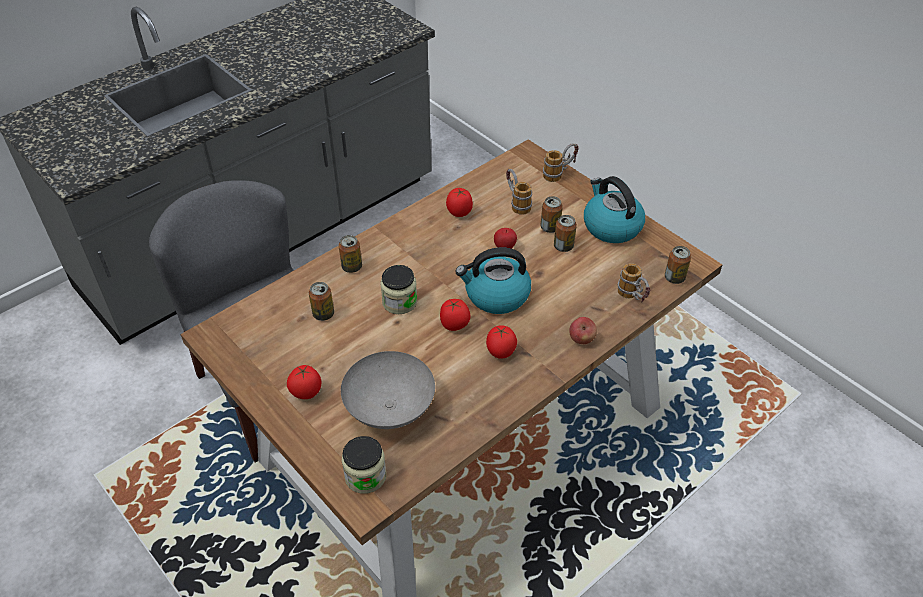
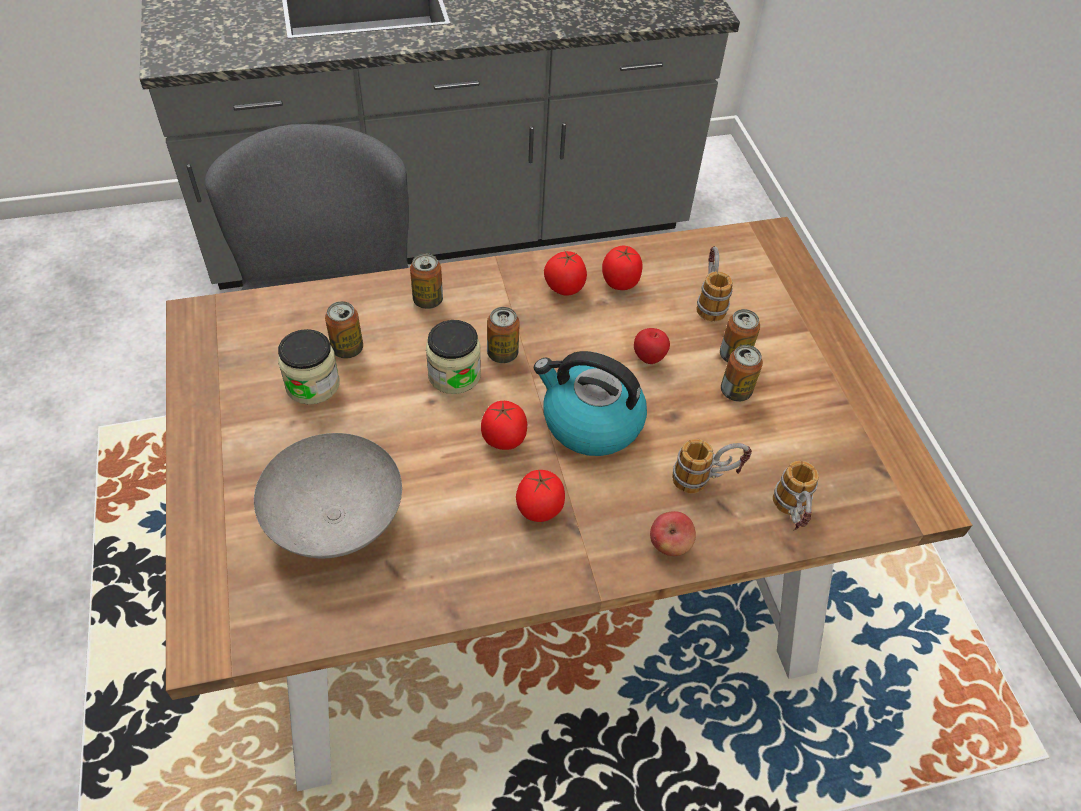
camera: 25 degrees right, 5 degrees up
tomato [287,365,321,399] -> tomato moved to [544,251,587,296]
jar [342,436,386,494] -> jar moved to [278,329,340,405]
mug [543,143,579,182] -> mug moved to [672,439,752,494]
kettle [584,176,645,243] -> none
can [665,246,691,284] -> can moved to [487,307,520,363]

